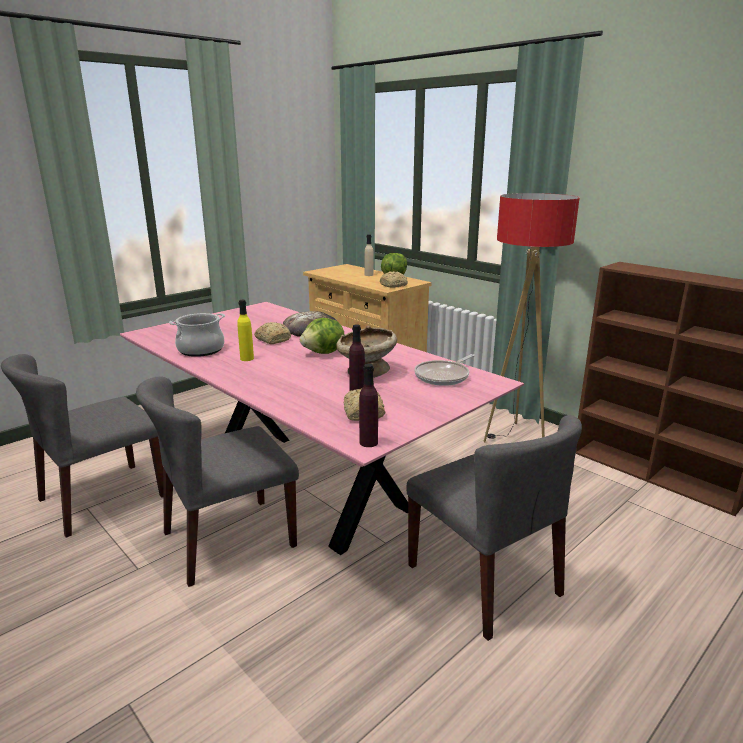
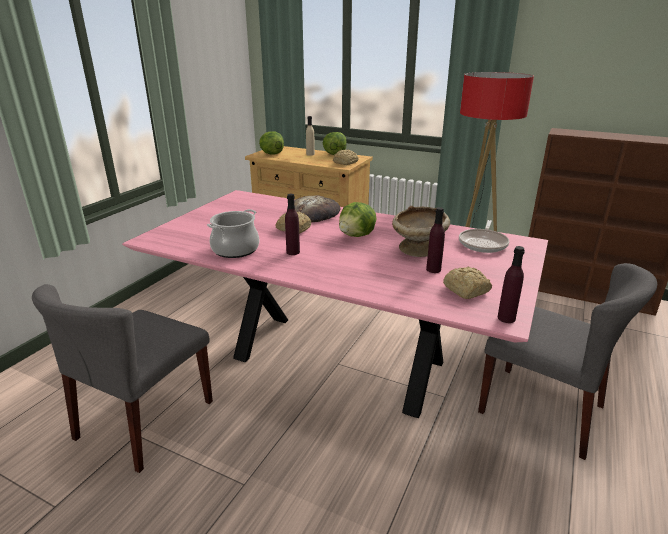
camera: 20 degrees left, 5 degrees up
grey chair [136,376,299,587] -> none
yellow bottle [237,300,254,361] -> purple bottle [285,194,300,255]
none -> lettuce [259,131,284,154]

